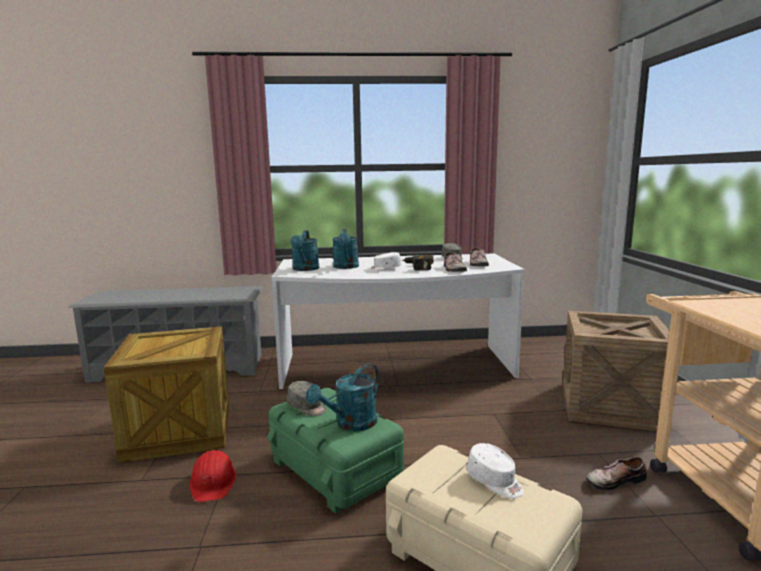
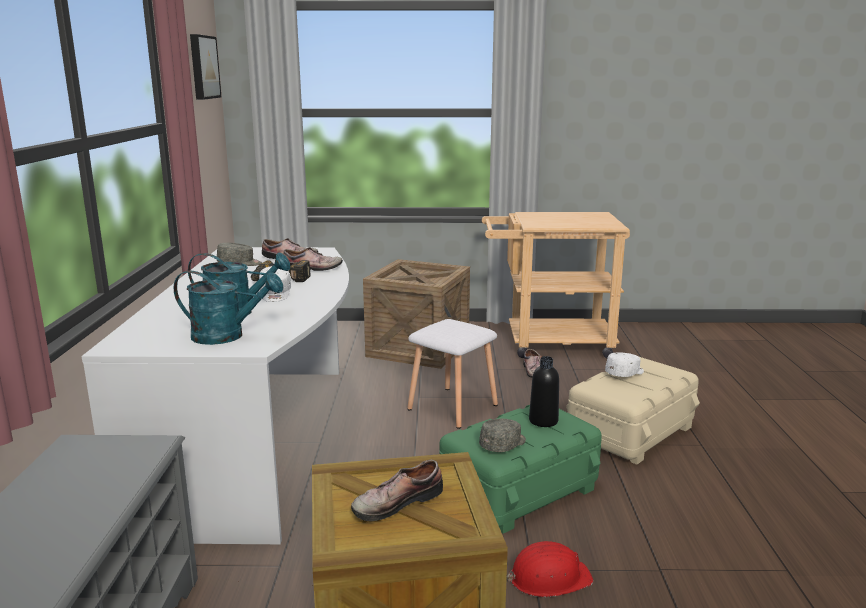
camera: 85 degrees left, 5 degrees up
turquoise watering can [306,363,379,431] -> black bottle [529,356,559,427]
none -> picture [190,34,221,100]
none -> shoe [351,460,443,521]
none -> white stool [407,319,498,429]

